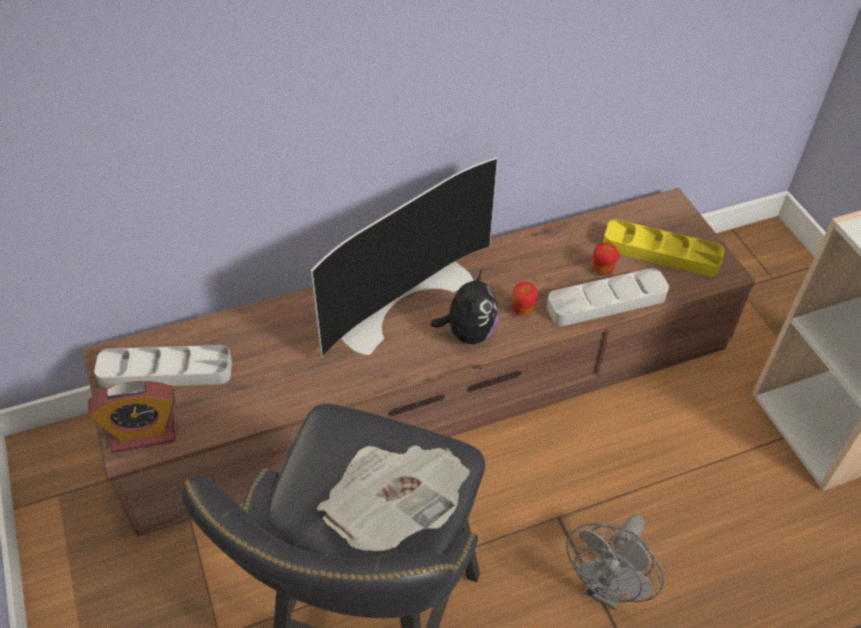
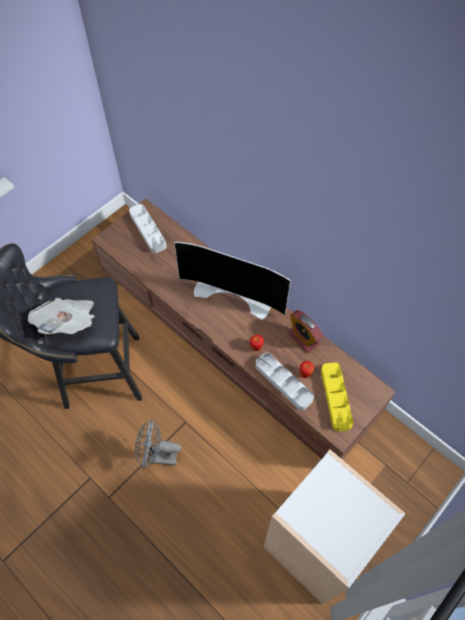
camera: 65 degrees right, 10 degrees up
alarm clock [88,381,175,453] -> alarm clock moved to [288,310,323,353]
plush toy [431,270,498,344] -> none

